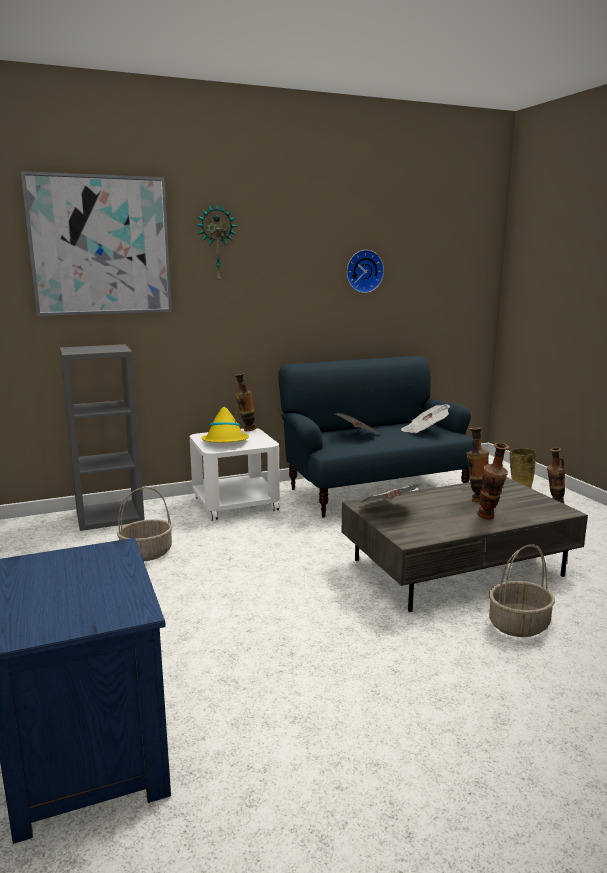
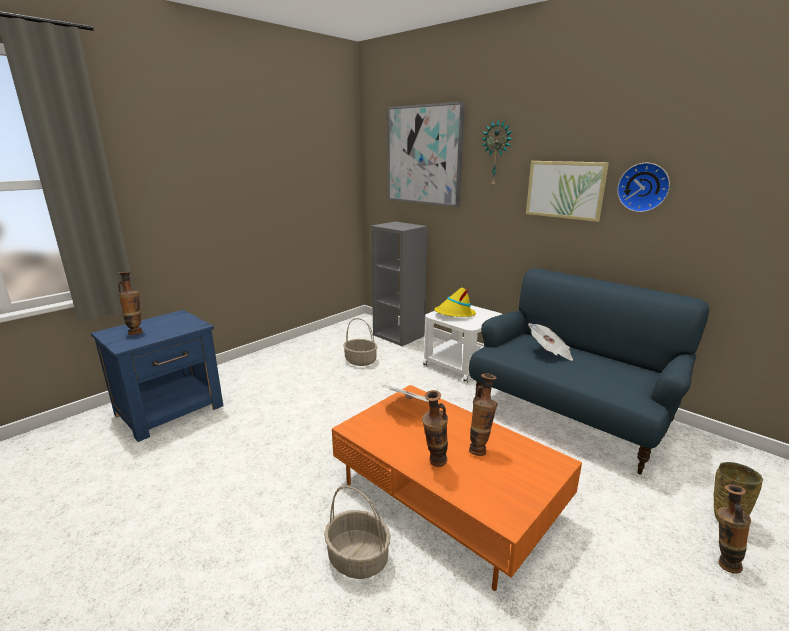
camera: 65 degrees right, 5 degrees up
vase [234,373,256,431] -> vase moved to [118,272,143,335]
grey coffee table [342,477,588,612] -> orange coffee table [332,385,582,591]
newspaper [401,404,450,434] -> none
none -> picture [526,161,609,222]

